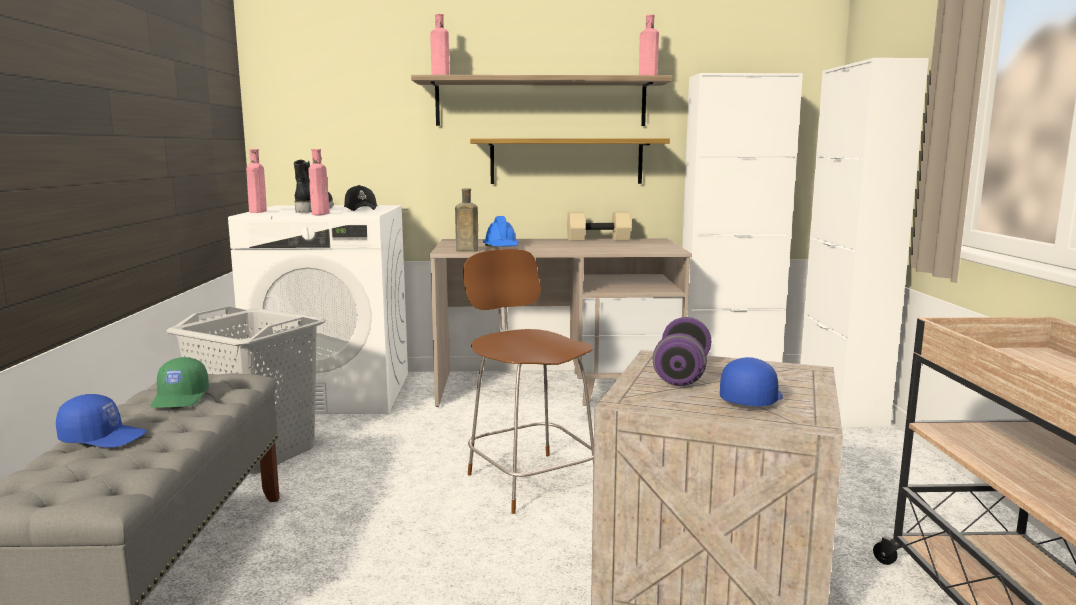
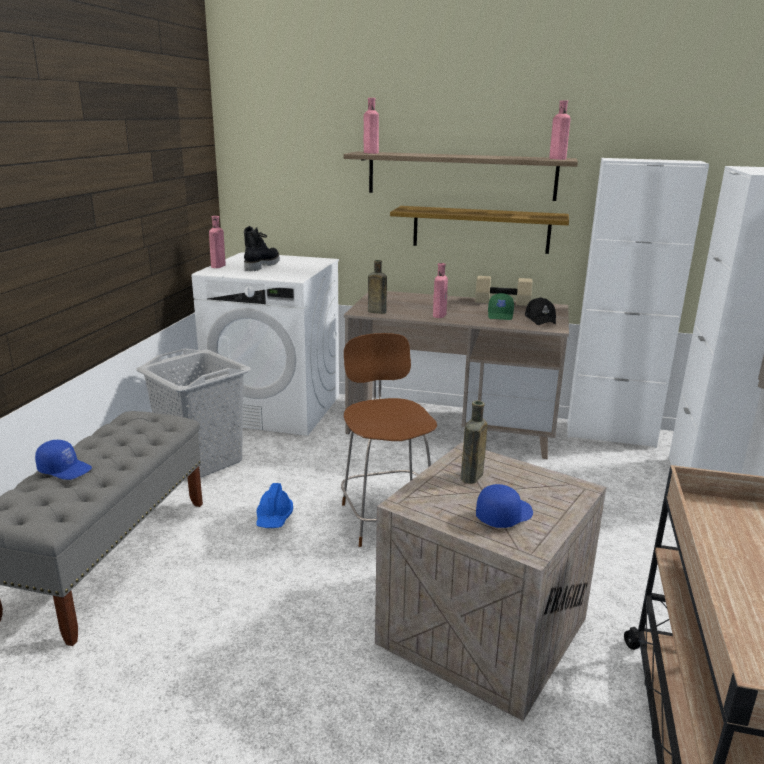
camera: 15 degrees right, 10 degrees up
green cap [151,357,209,408] -> green cap moved to [488,293,514,320]
pink bottle [308,149,330,215] -> pink bottle moved to [433,263,448,318]
black cap [344,185,377,211] -> black cap moved to [525,297,556,325]
blue hard hat [483,216,519,246] -> blue hard hat moved to [256,483,293,528]
purple dumbbell [653,317,711,386] -> brown bottle [461,400,488,484]

